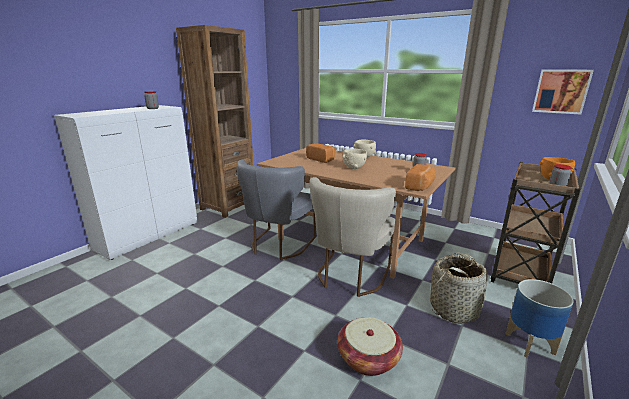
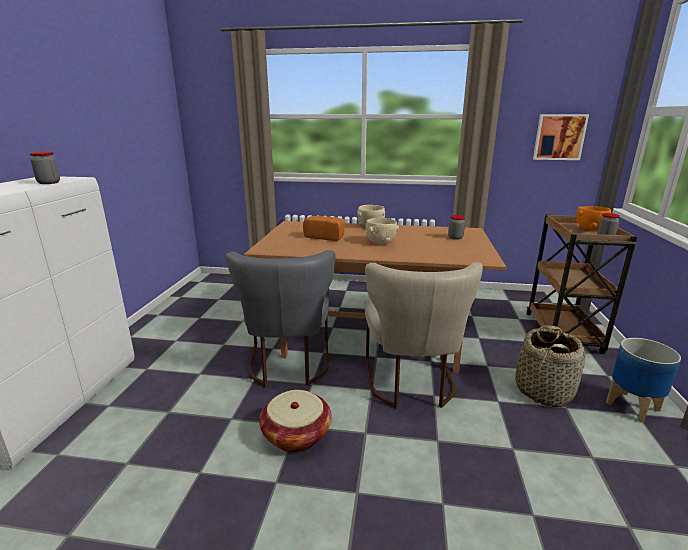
camera: 25 degrees left, 0 degrees up
brown bookcase [176,25,254,218] -> none
basket [337,317,403,376] -> basket moved to [259,390,331,452]
bread [405,164,436,191] -> none

